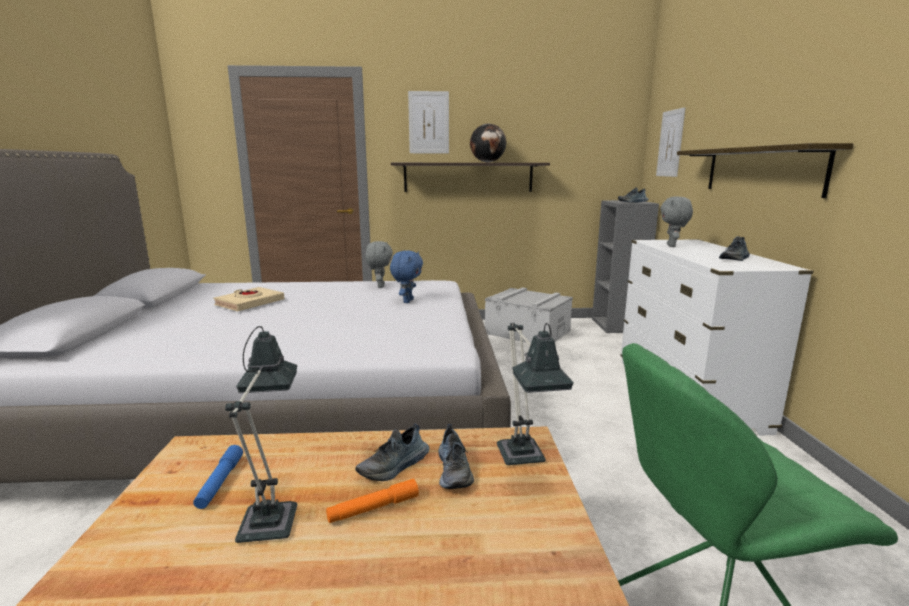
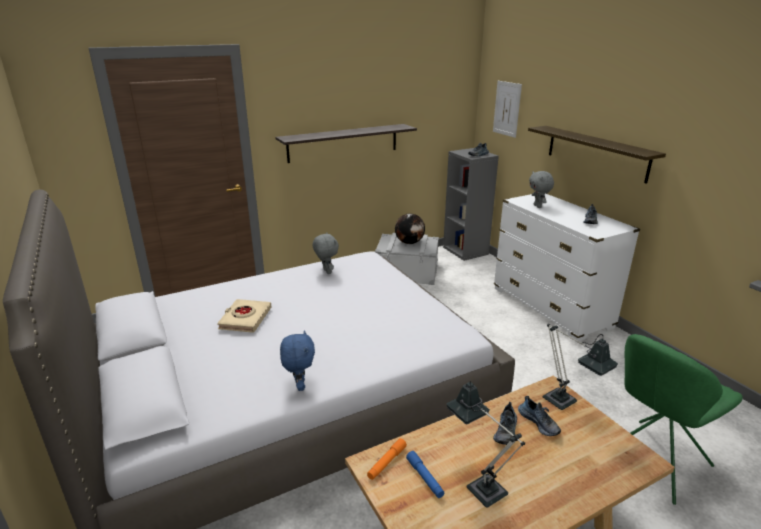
camera: 25 degrees left, 10 degrees up
orange flashlight [326,479,419,523] -> orange flashlight moved to [367,438,407,480]
blue plush toy [390,250,423,303] -> blue plush toy moved to [280,330,315,391]
picture [408,91,449,153] -> none
globe [470,124,506,162] -> globe moved to [395,214,425,244]

